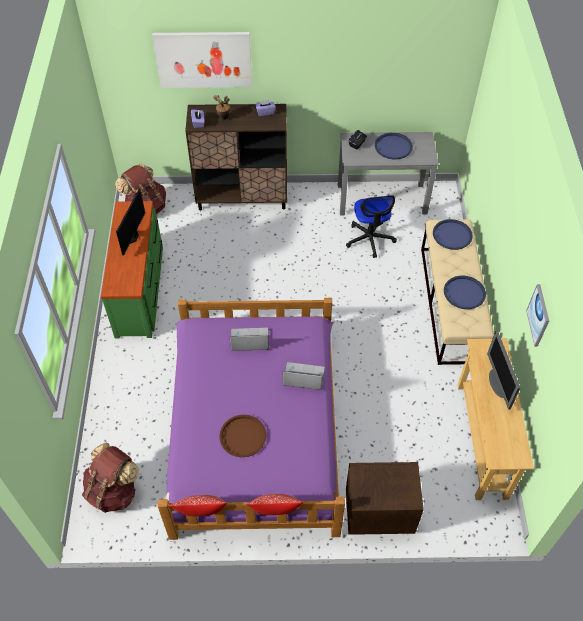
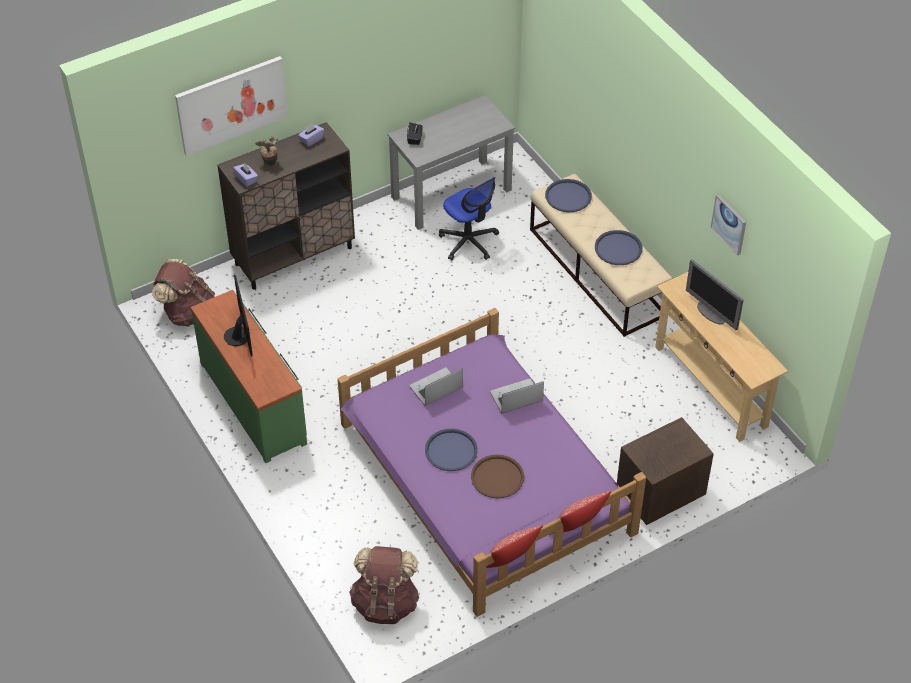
camera: 30 degrees left, 5 degrees down
blue tray [375,133,413,159] -> blue tray moved to [425,429,478,471]

